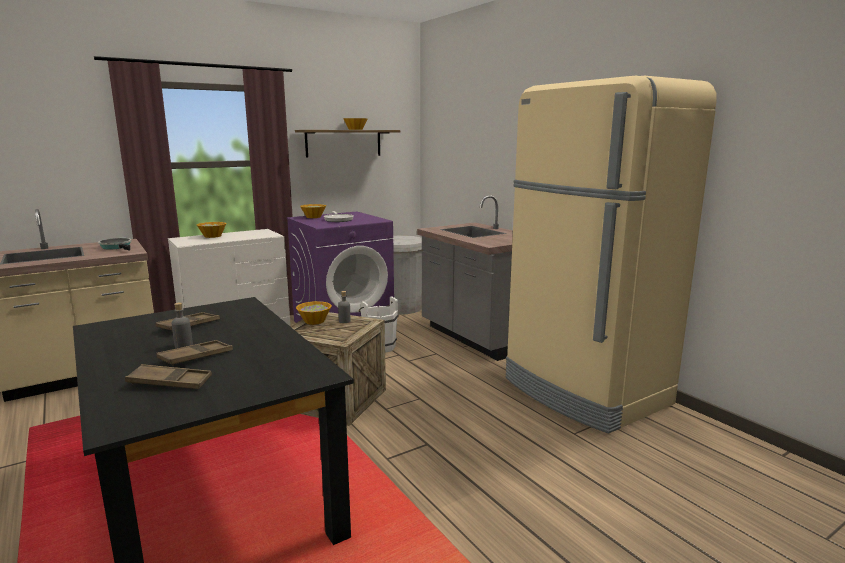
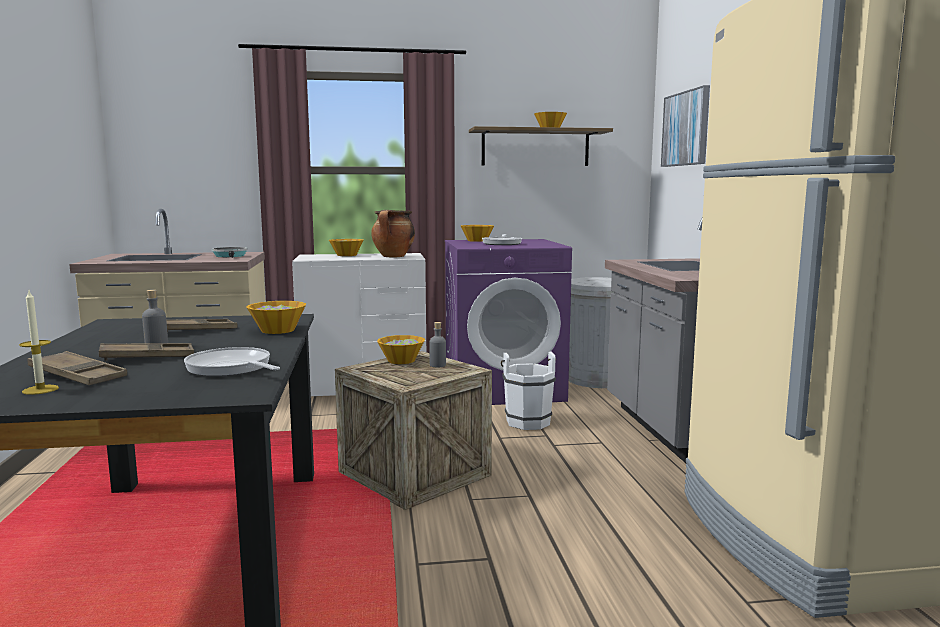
camera: 25 degrees right, 5 degrees down
none -> candle [19,291,59,395]
none -> frying pan [184,347,280,377]
none -> bowl [247,301,306,334]
none -> cooking pot [371,210,415,258]
none -> picture [661,85,710,167]

